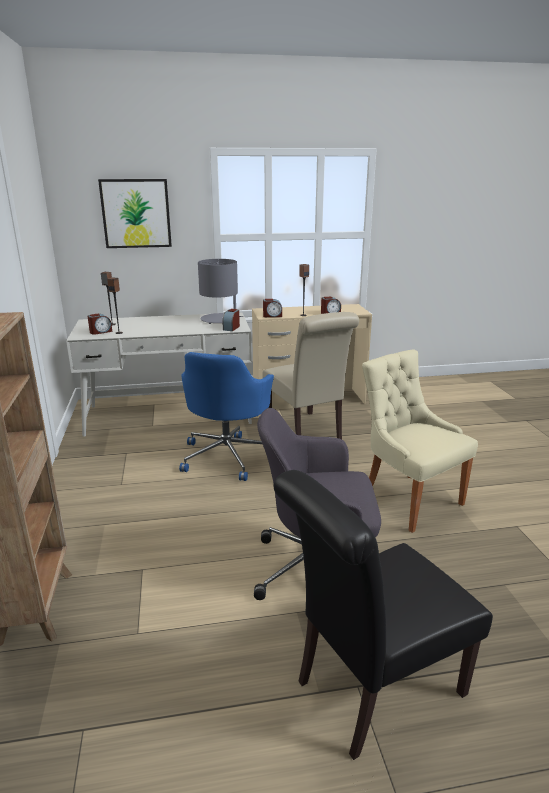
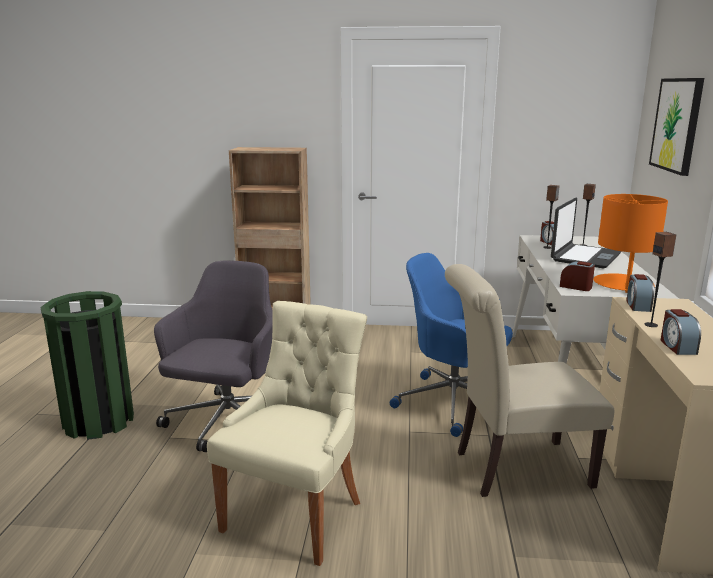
camera: 105 degrees right, 5 degrees down
grey table lamp [198,259,243,324] -> orange table lamp [593,194,668,293]
black chair [273,470,493,760] -> green trash can [40,291,134,440]
beige chair [362,349,478,533] -> beige chair turned 45 degrees counterclockwise [207,301,367,566]
none -> laptop [551,198,621,268]

